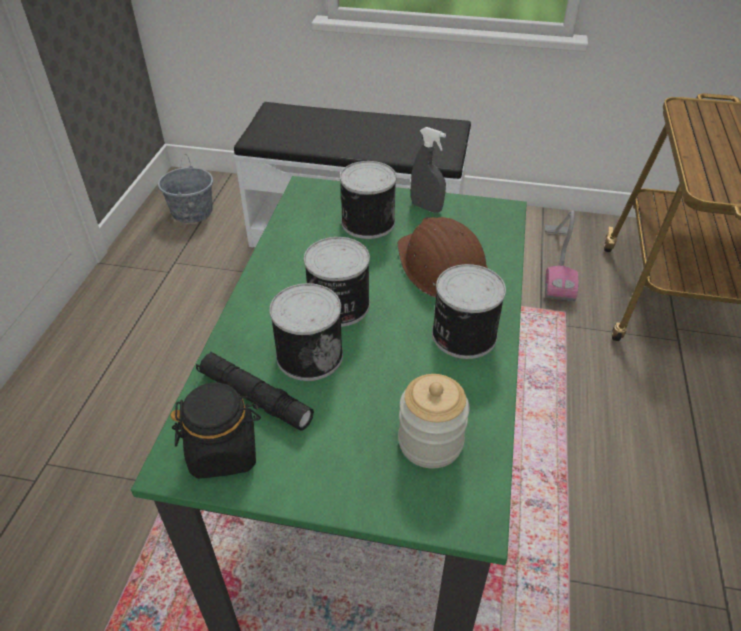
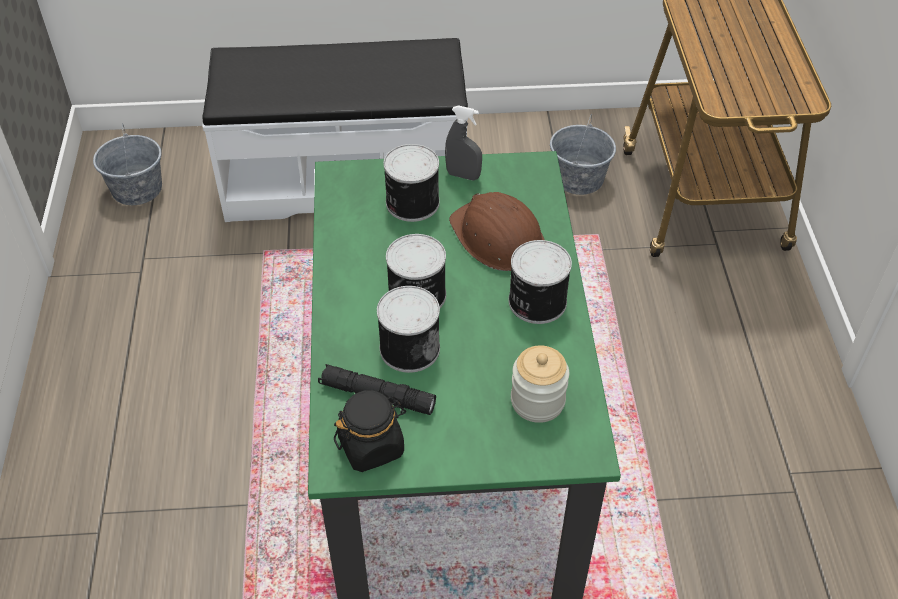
camera: 15 degrees left, 5 degrees up
vacuum cleaner [545,210,579,301] -> grey bucket [550,114,616,195]

